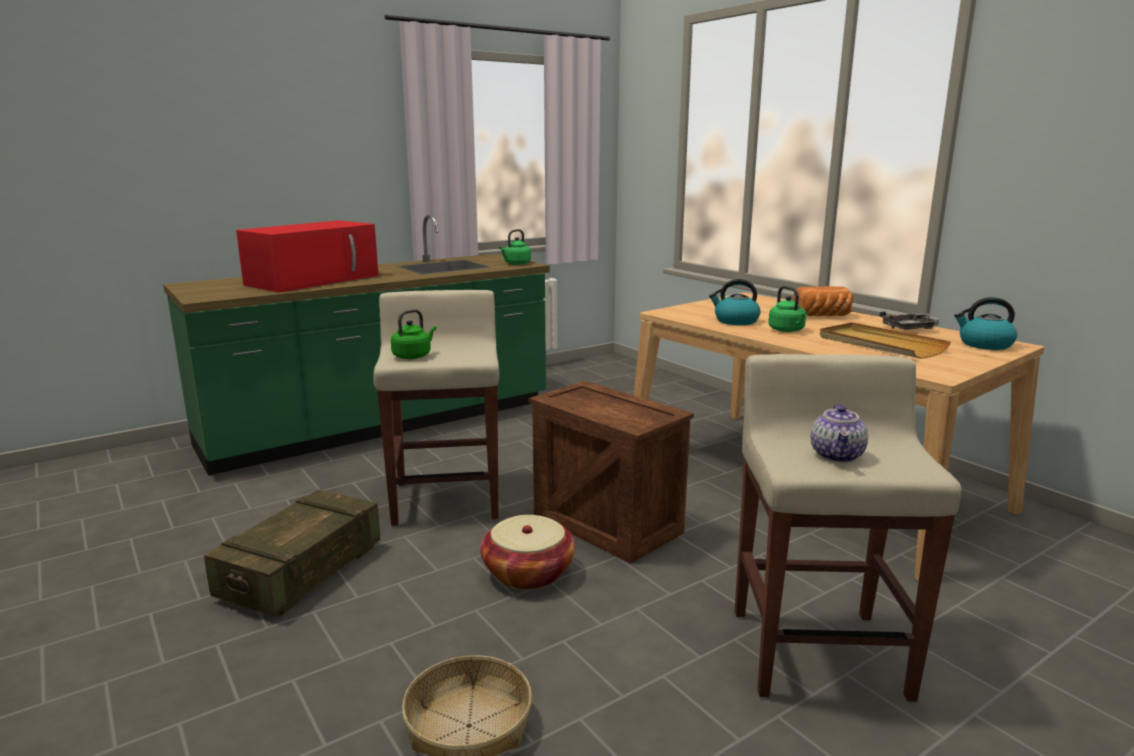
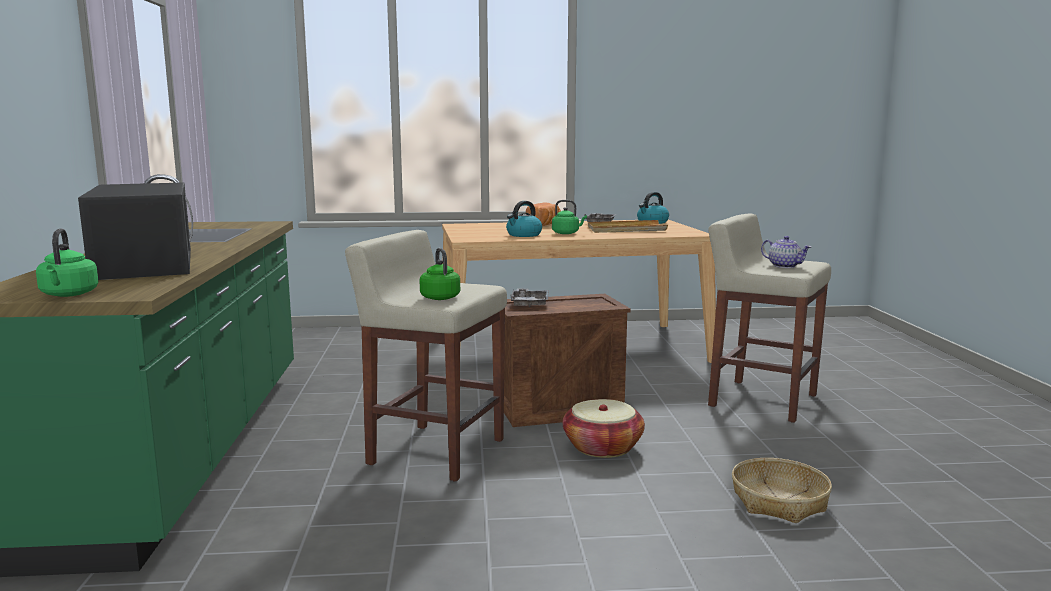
camera: 60 degrees left, 5 degrees down
crate [204,489,380,617] -> none
red microwave [236,220,379,293] -> black microwave [78,183,193,280]
green kettle [499,229,531,265] -> green kettle moved to [36,228,99,297]
none -> grey tray [510,288,549,307]

